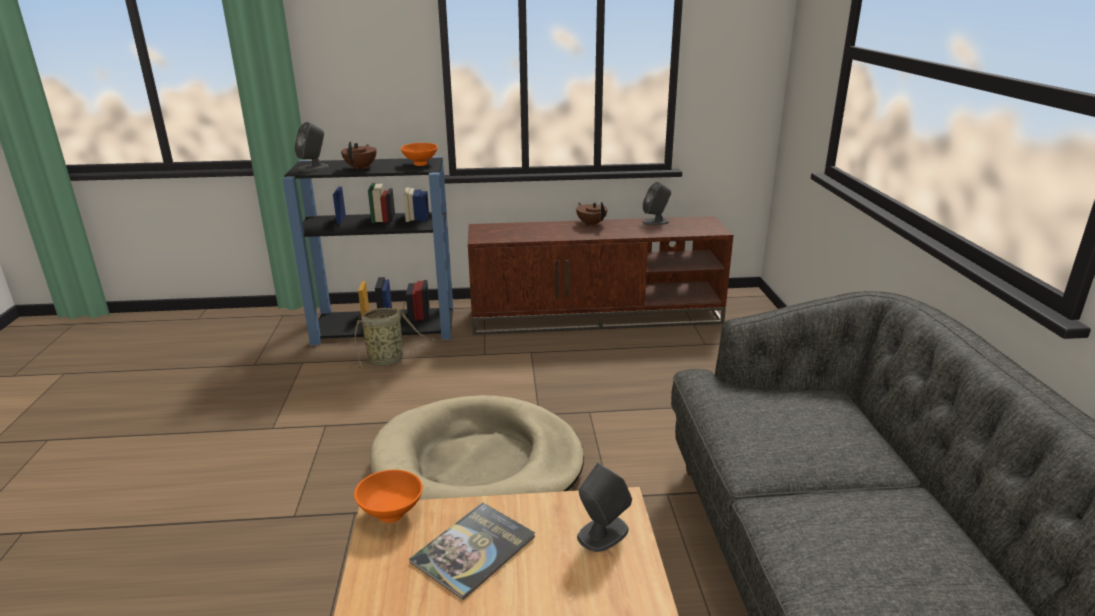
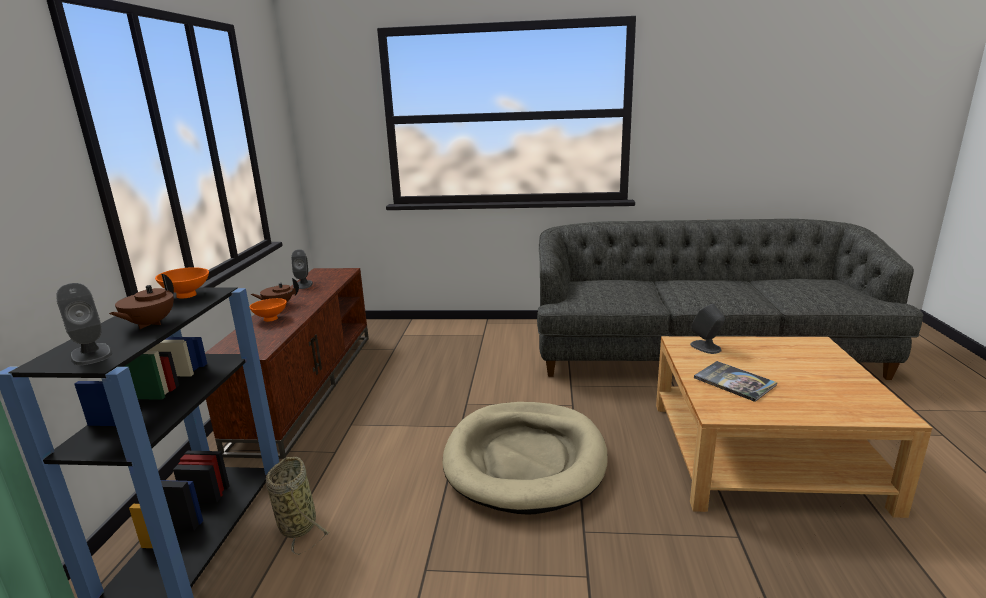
camera: 80 degrees left, 5 degrees down
brown teapot [341,142,377,170] -> brown teapot turned 90 degrees counterclockwise [109,274,174,329]
orange bowl [354,470,423,523] -> orange bowl moved to [249,298,287,322]

